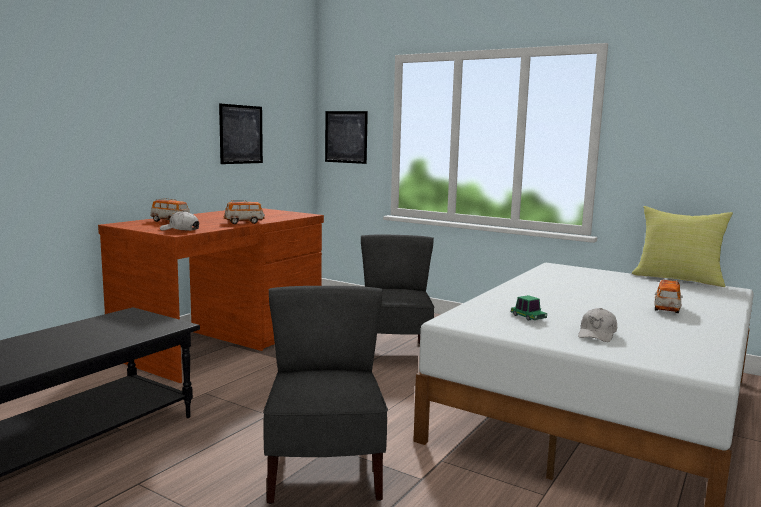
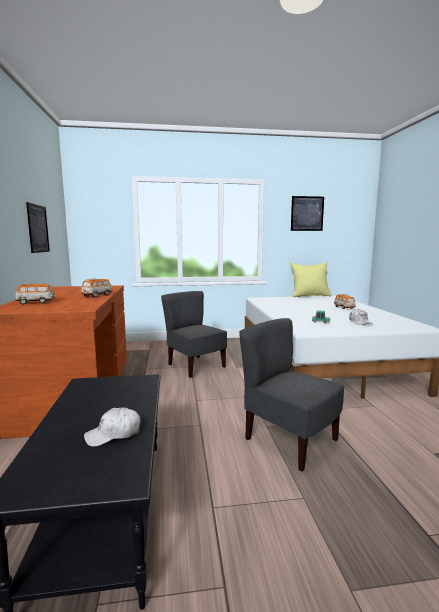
camera: 40 degrees left, 0 degrees up
white cap [160,211,199,231] -> white cap moved to [84,407,141,447]
picture [325,111,368,164] -> picture moved to [291,196,324,231]

